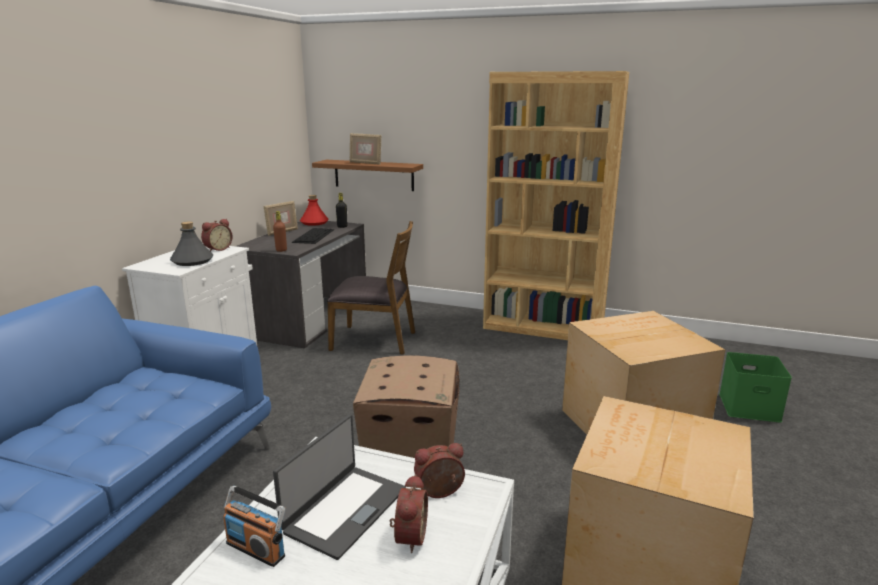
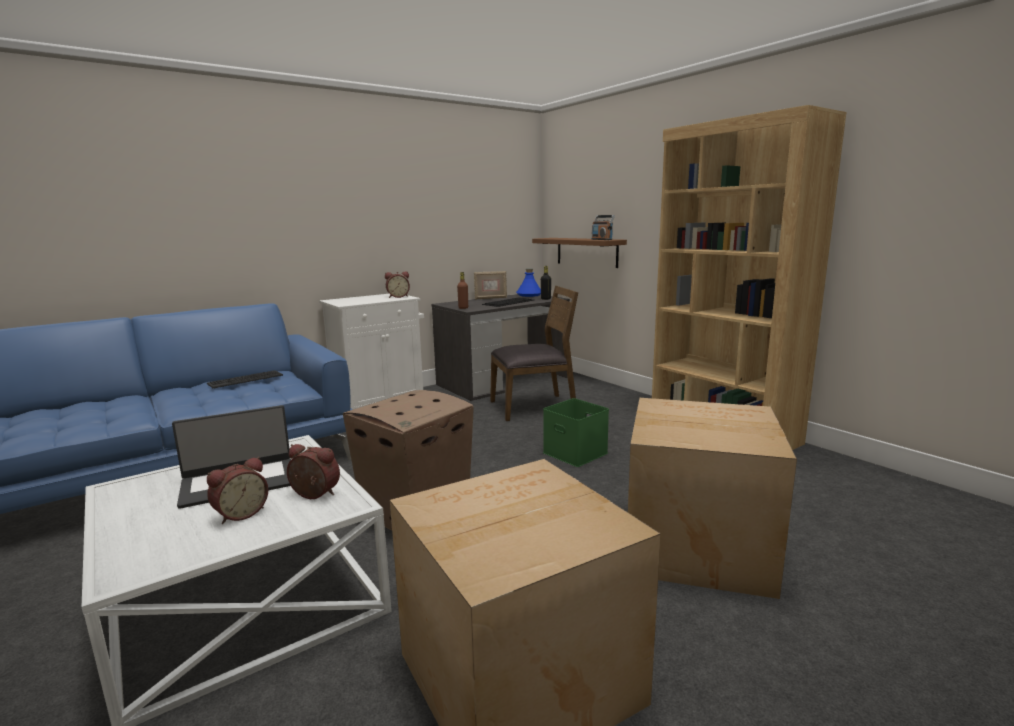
camera: 35 degrees right, 5 degrees down
grey bottle [170,221,213,266] -> none
radio [223,486,285,567] -> radio moved to [591,215,615,240]
red bottle [300,195,329,226] -> blue bottle [516,269,541,297]
brown chair [327,221,415,355] -> brown chair turned 60 degrees counterclockwise [490,286,578,421]
picture frame [349,133,381,165] -> none
green storage box [719,352,792,423] -> green storage box moved to [543,398,609,467]
none -> keyboard [207,370,283,388]

